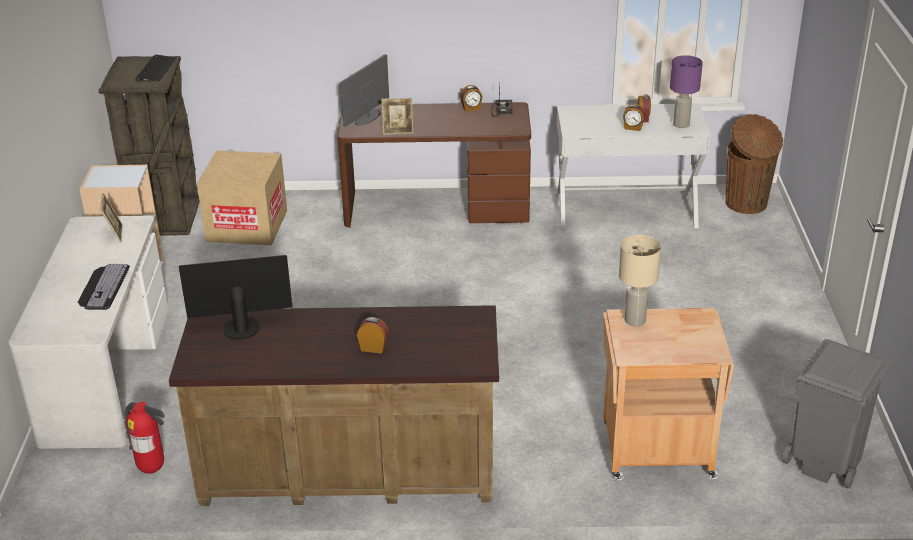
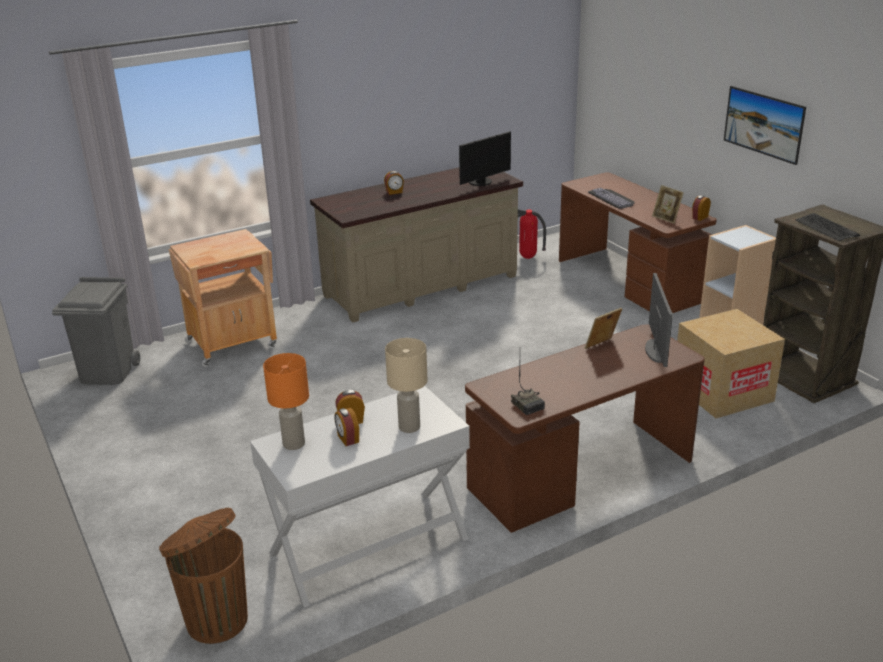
camera: 150 degrees right, 5 degrees down
white desk [8,216,168,449] -> brown desk [559,173,717,313]
alarm clock [460,85,482,112] -> alarm clock moved to [692,195,711,221]
beige table lamp [619,235,661,326] -> beige table lamp moved to [385,338,427,433]
purple table lamp [670,55,703,128] -> orange table lamp [263,353,309,450]
none -> picture [724,86,806,165]

